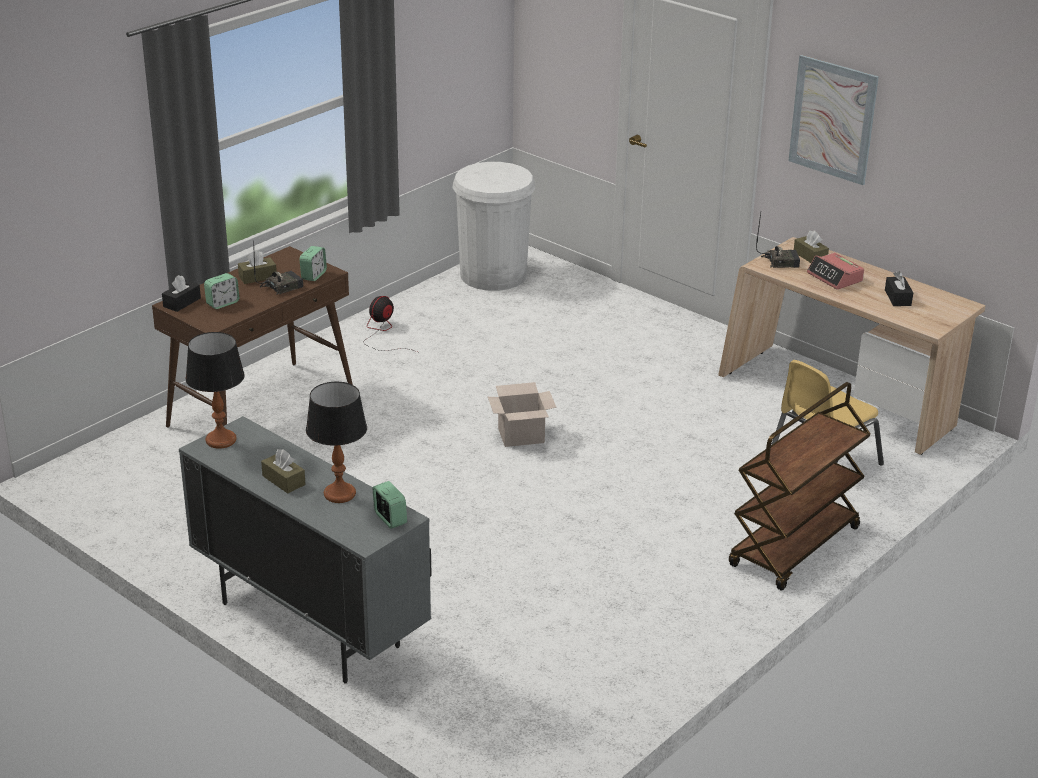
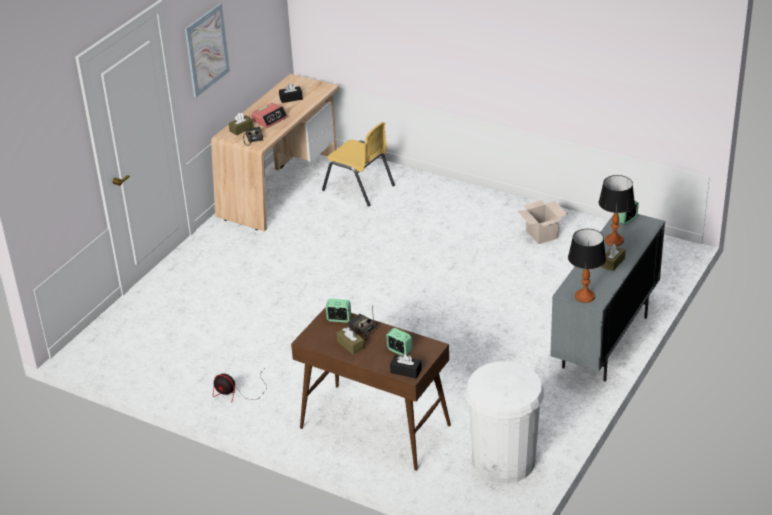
camera: 100 degrees left, 5 degrees up
white trash can [453,162,535,291] -> white trash can moved to [465,361,544,484]
cardboard box [488,382,557,447] -> cardboard box moved to [517,200,568,244]
brown cart [729,382,871,591] -> none

